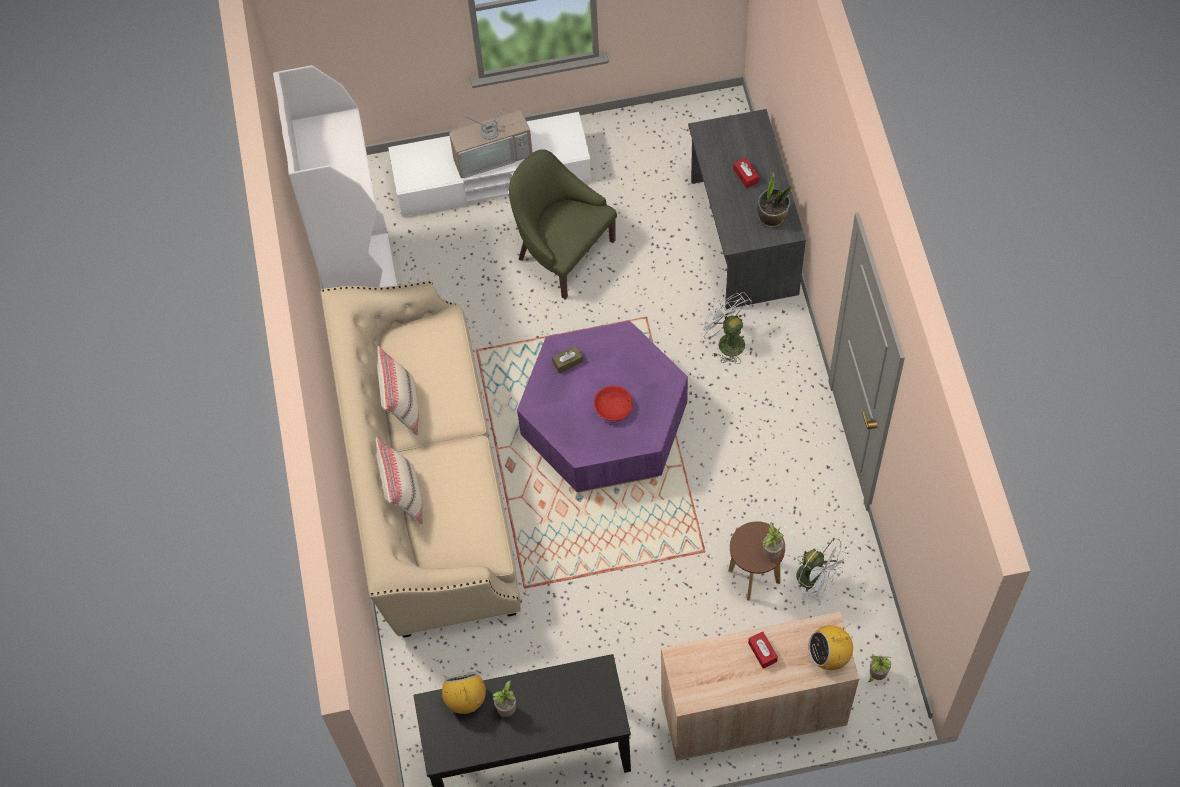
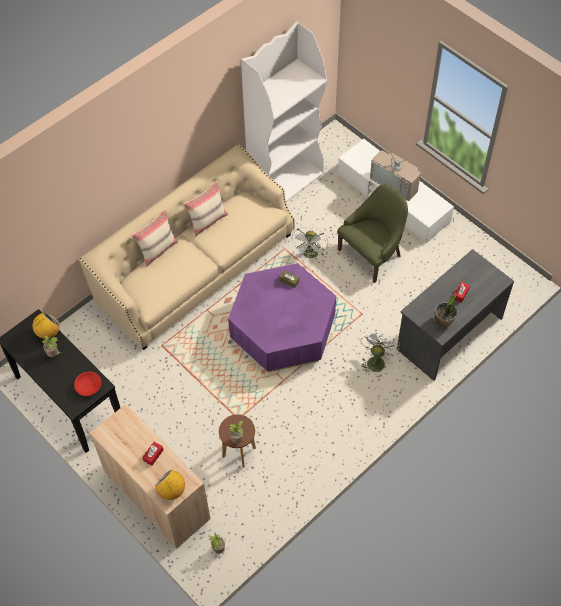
camera: 55 degrees right, 5 degrees down
green armchair [509,149,617,299] -> green armchair turned 45 degrees clockwise [337,184,408,283]
red bowl [594,385,633,421] -> red bowl moved to [74,372,101,396]
white fan [796,538,849,600] -> white fan moved to [291,227,328,258]

